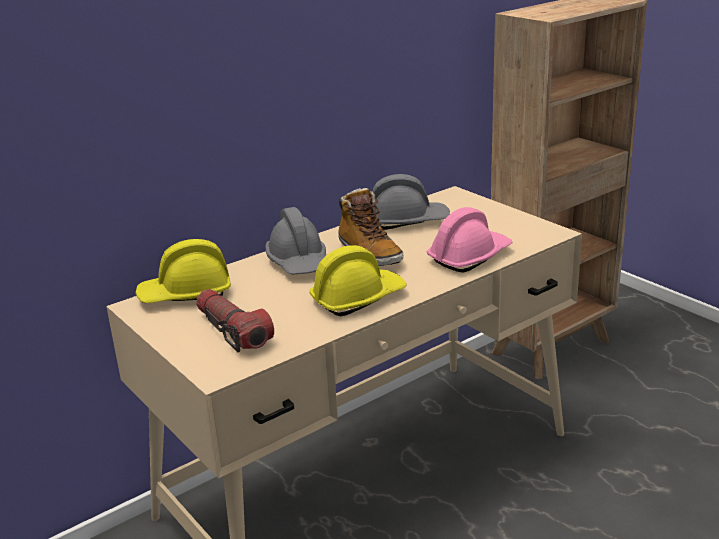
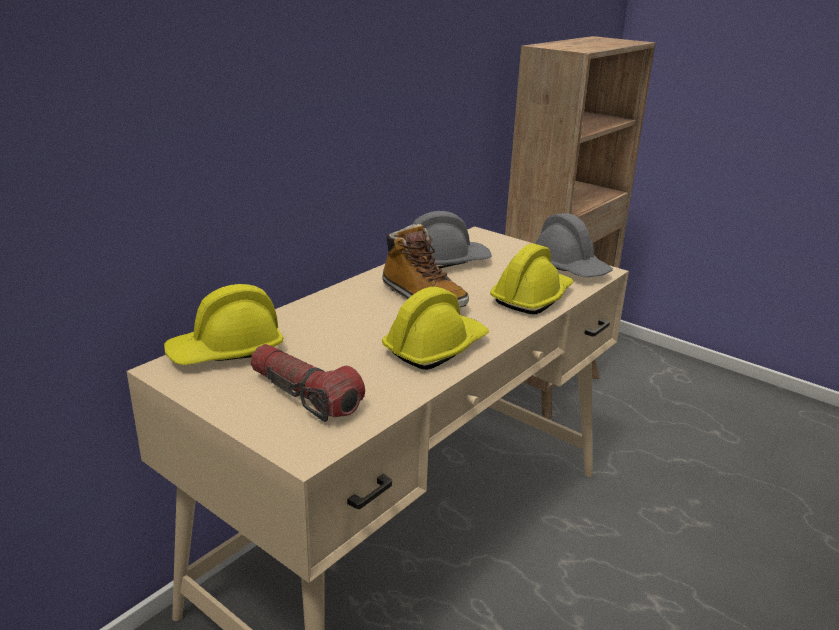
camera: 15 degrees left, 0 degrees up
grey hard hat [265,207,326,274] -> grey hard hat moved to [535,213,613,277]
pink hard hat [427,207,513,273] -> yellow hard hat [490,244,574,314]

